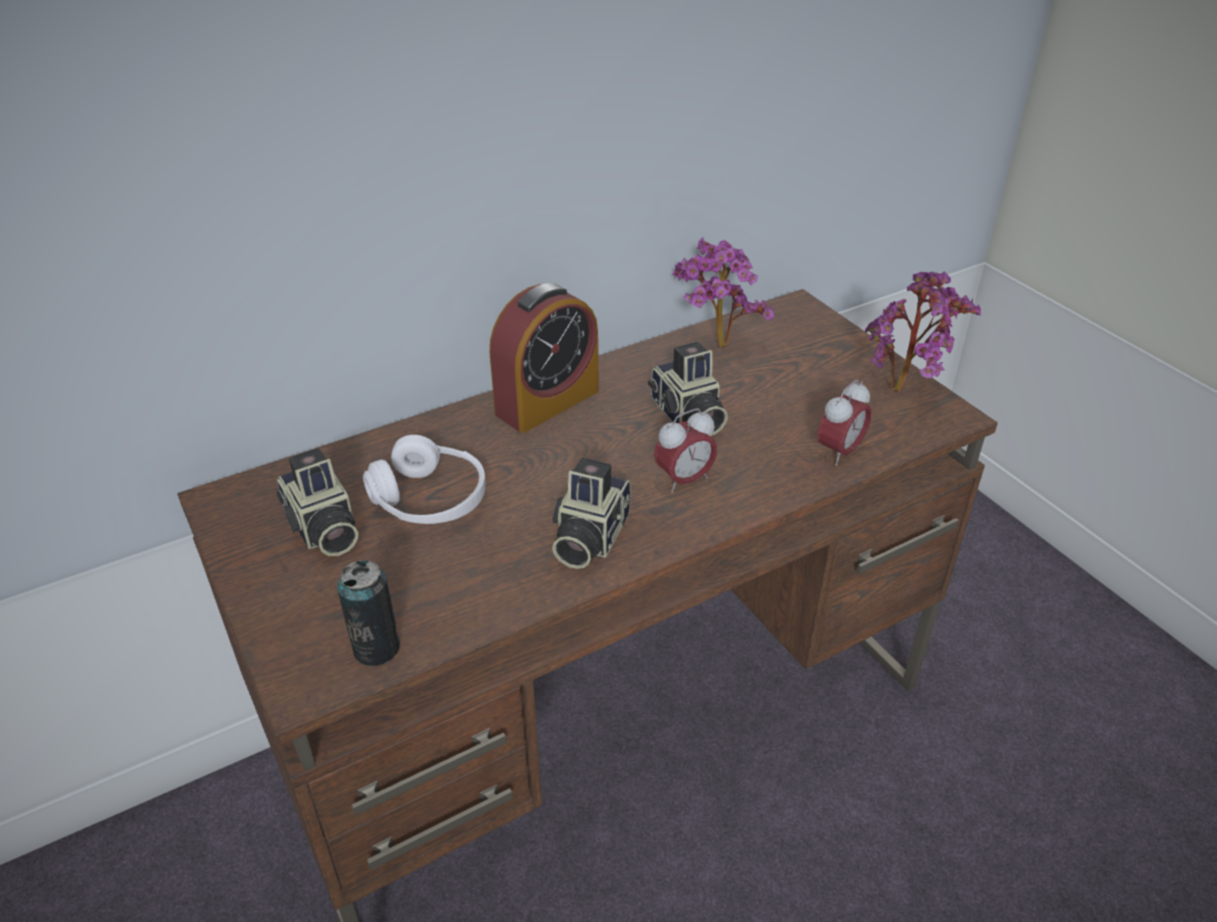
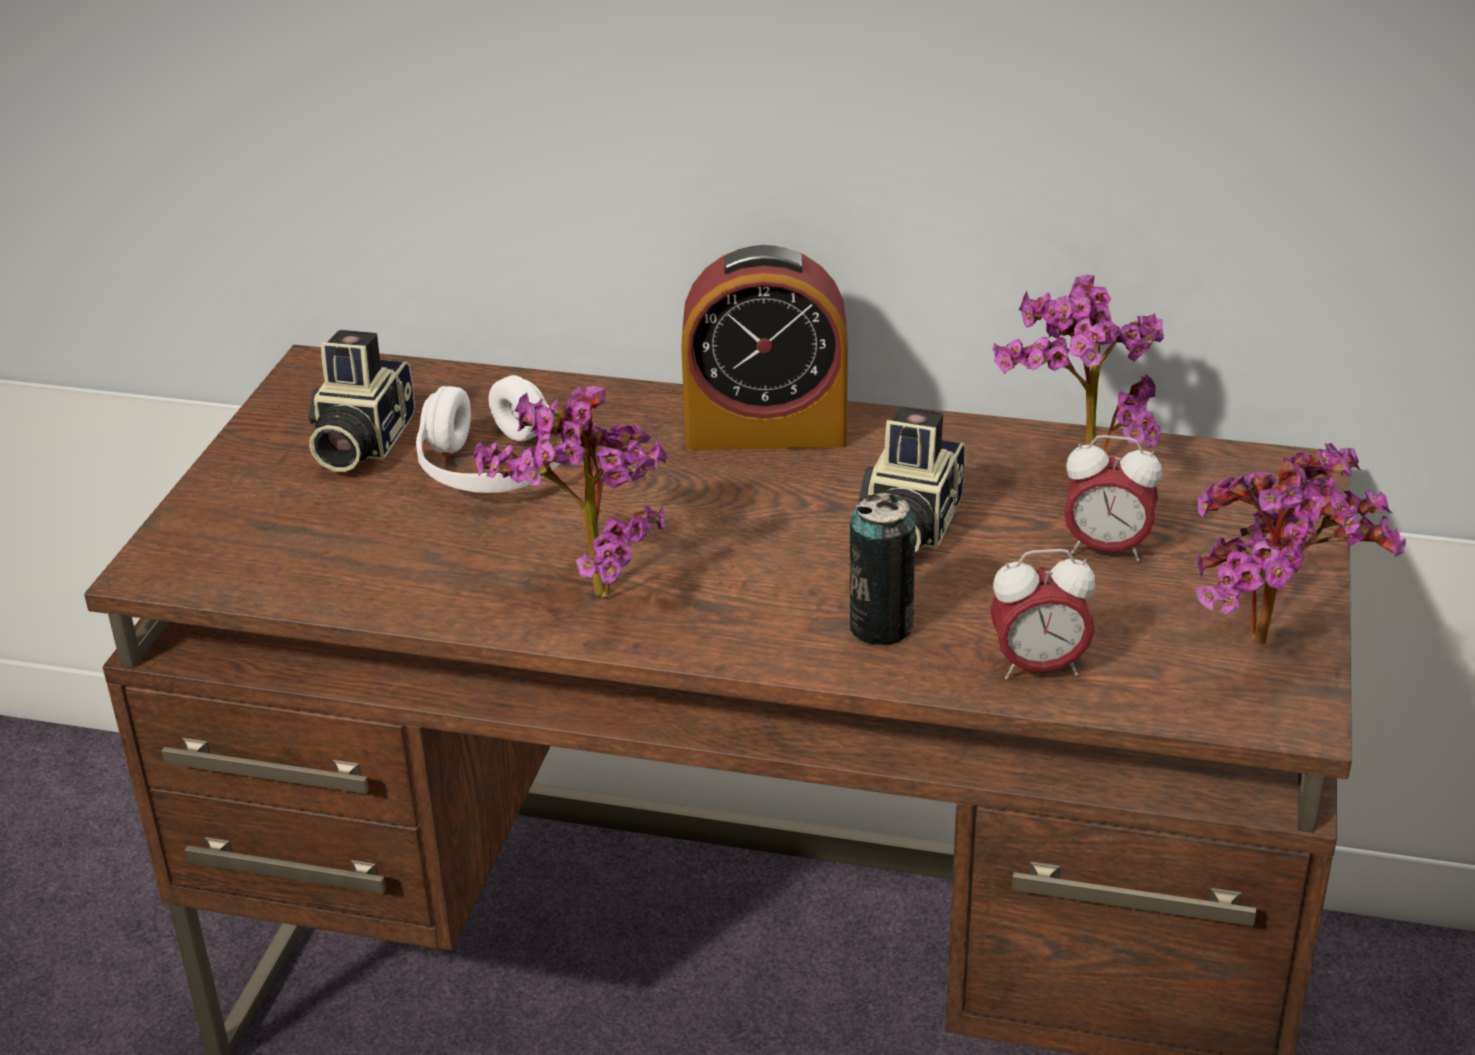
camera: 45 degrees right, 5 degrees down
can [337,560,400,666] -> can moved to [850,493,916,646]
camera [552,458,631,569] -> potted plant [474,386,667,598]
alarm clock [654,408,717,493] -> alarm clock moved to [1064,435,1162,562]

